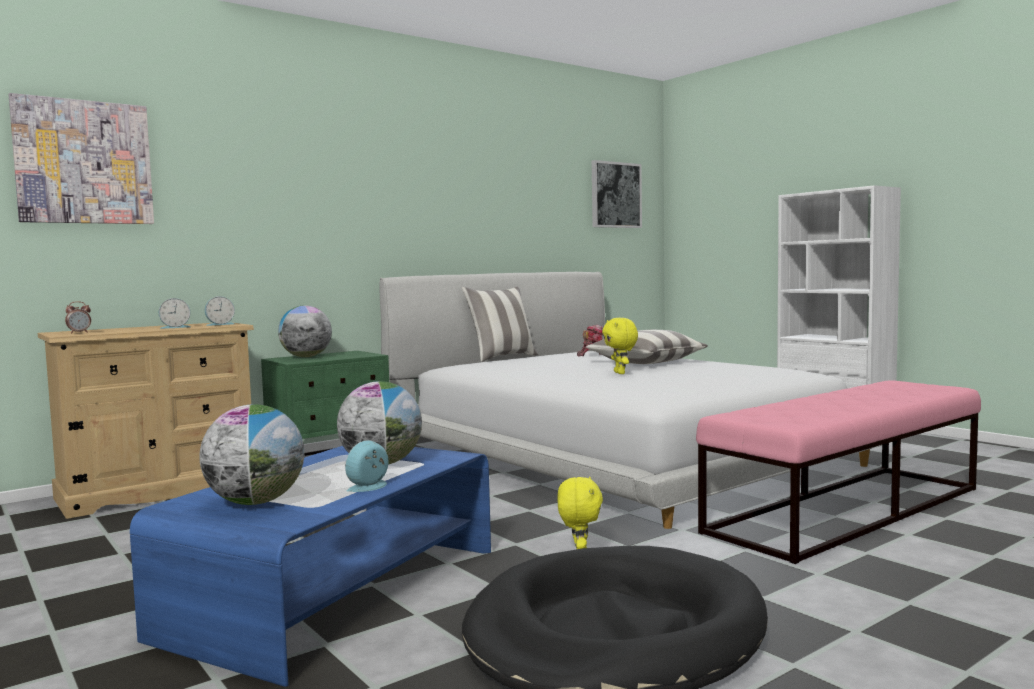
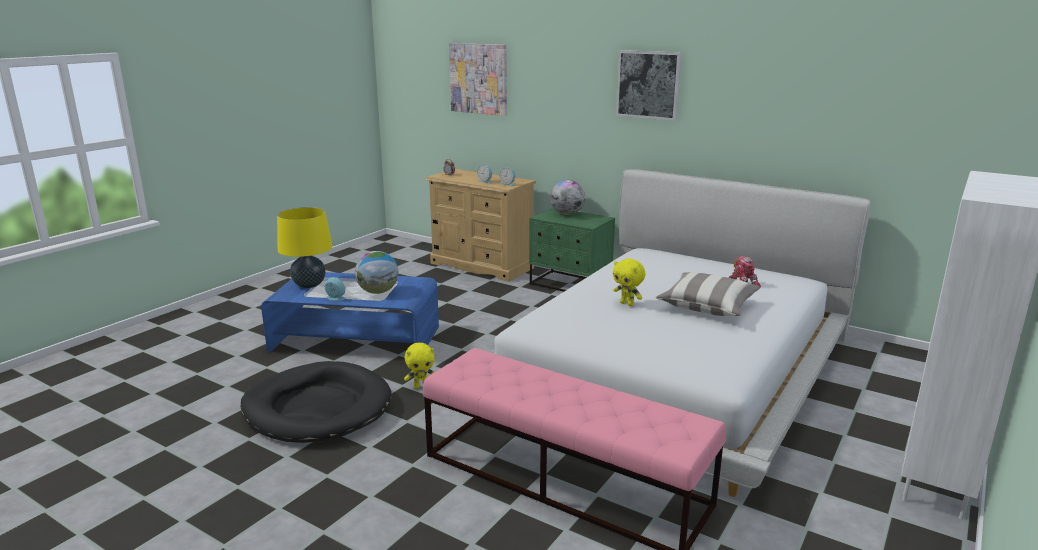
camera: 70 degrees right, 15 degrees up
globe [199,404,304,505] -> yellow table lamp [277,207,332,288]
pillow [462,287,538,362] -> none
picture [592,160,642,228] -> picture moved to [616,50,682,121]
yellow plush toy [602,318,638,374] -> yellow plush toy turned 105 degrees counterclockwise [613,259,645,306]

